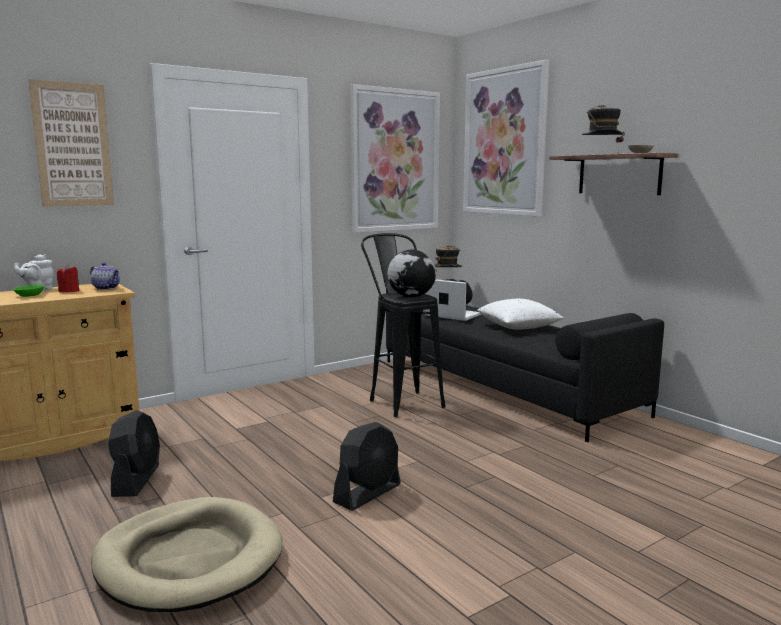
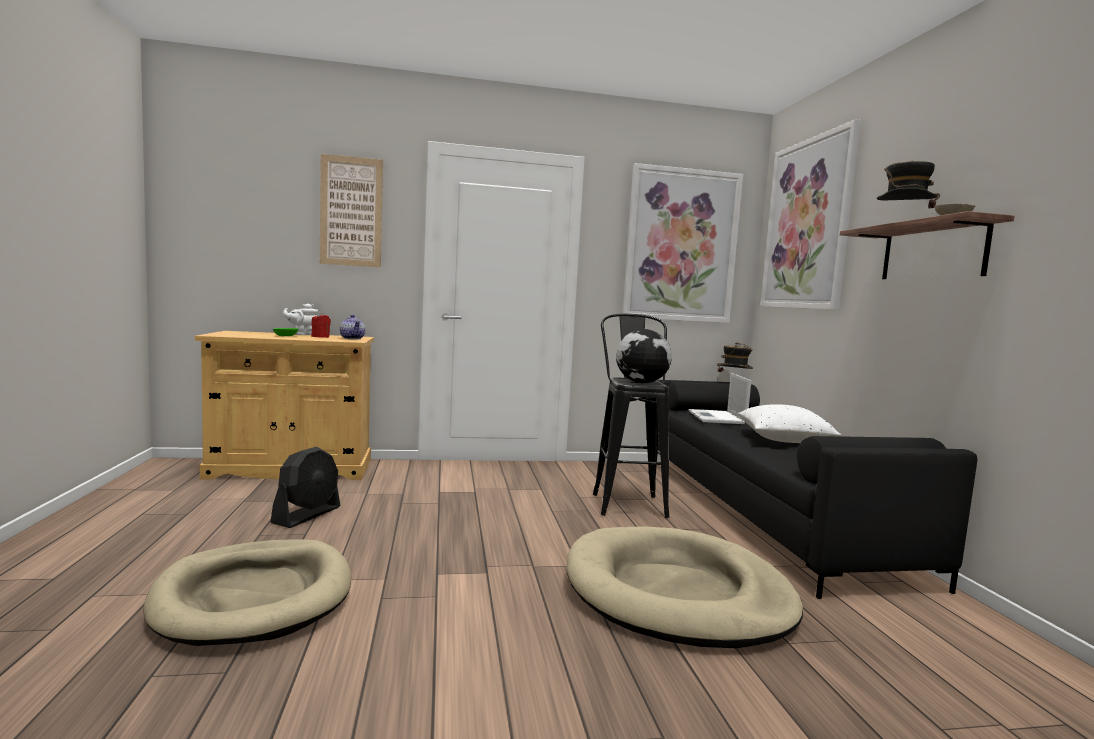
camera: 25 degrees right, 5 degrees down
black fan [333,422,401,511] -> none
laptop [423,279,481,321] -> laptop turned 150 degrees counterclockwise [689,373,751,424]
none -> beige dog bed [567,526,803,648]

